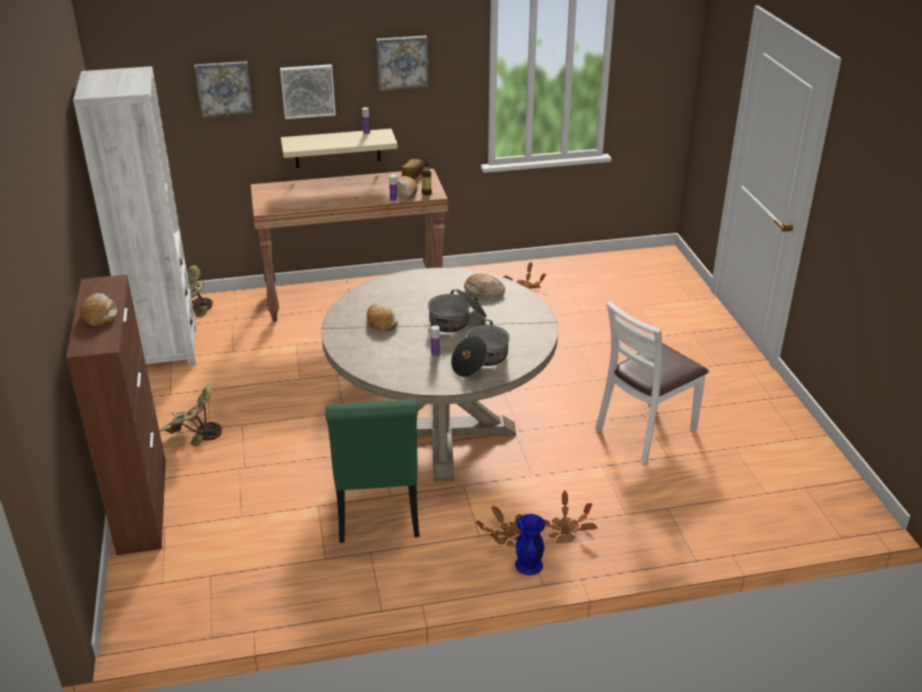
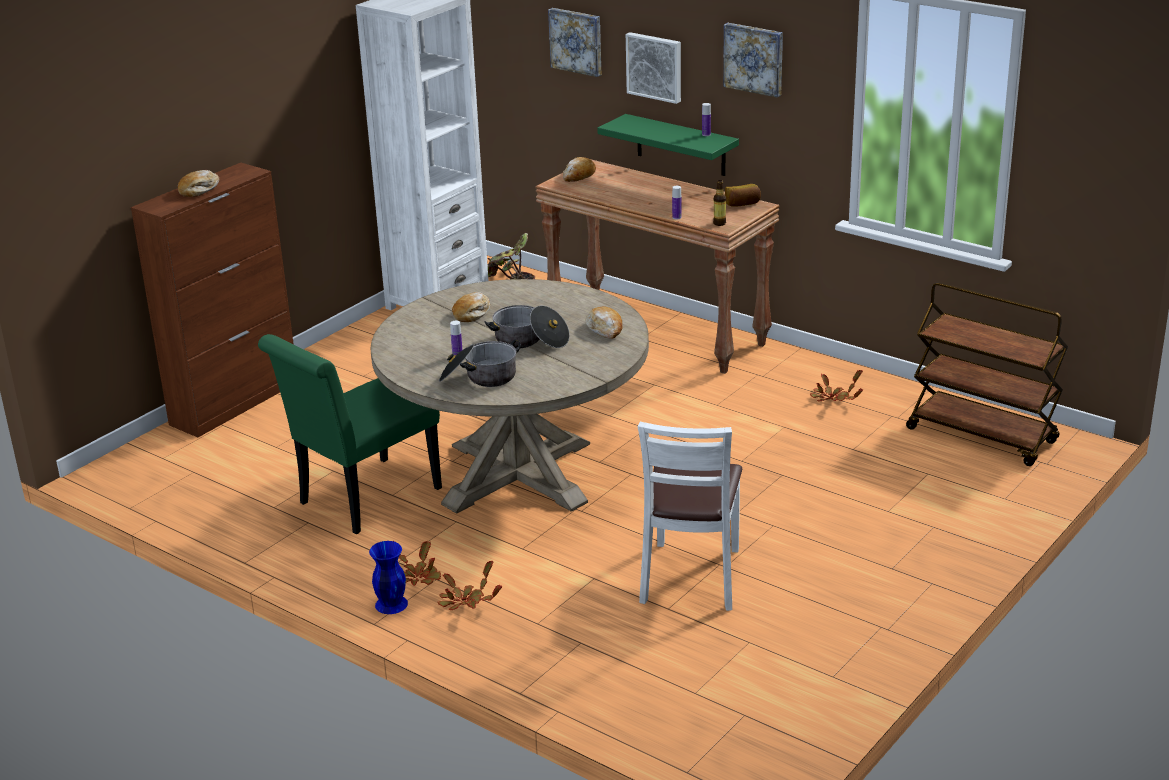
camera: 50 degrees right, 5 degrees down
potted plant [159,385,222,446] -> none
beige shelf [281,129,398,168] -> green shelf [597,114,739,176]
bread [396,176,417,199] -> bread moved to [563,157,596,182]
white chair [595,301,709,463] -> white chair turned 90 degrees counterclockwise [637,422,742,611]
none -> brown cart [906,282,1068,466]

